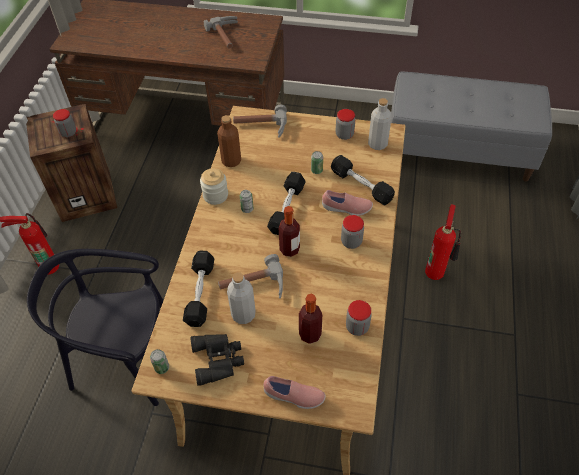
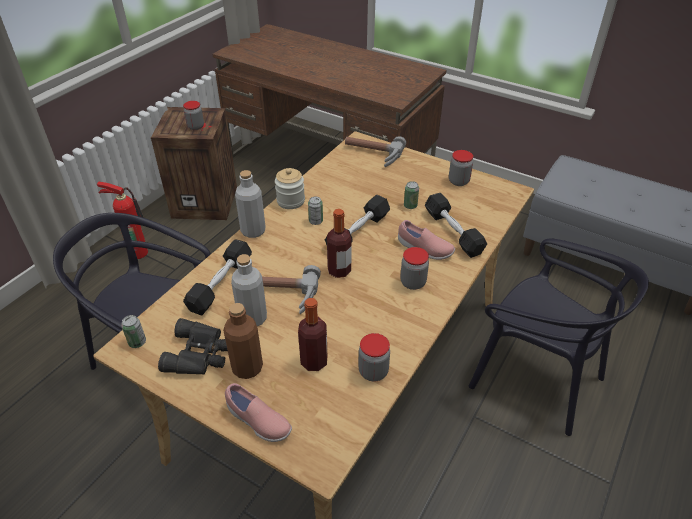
camera: 20 degrees right, 10 degrees down
hammer [204,16,238,49] -> none
brown bottle [217,115,241,167] -> brown bottle moved to [223,303,263,379]
grey bottle [368,98,392,150] -> grey bottle moved to [235,170,266,238]
fire extinguisher [425,204,461,280] -> black chair [468,238,649,436]

